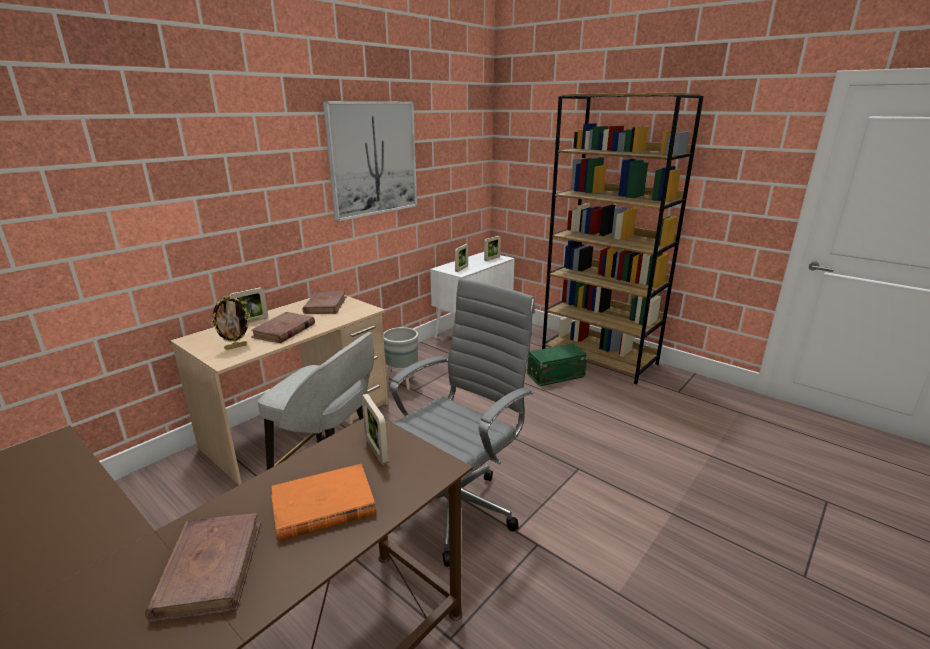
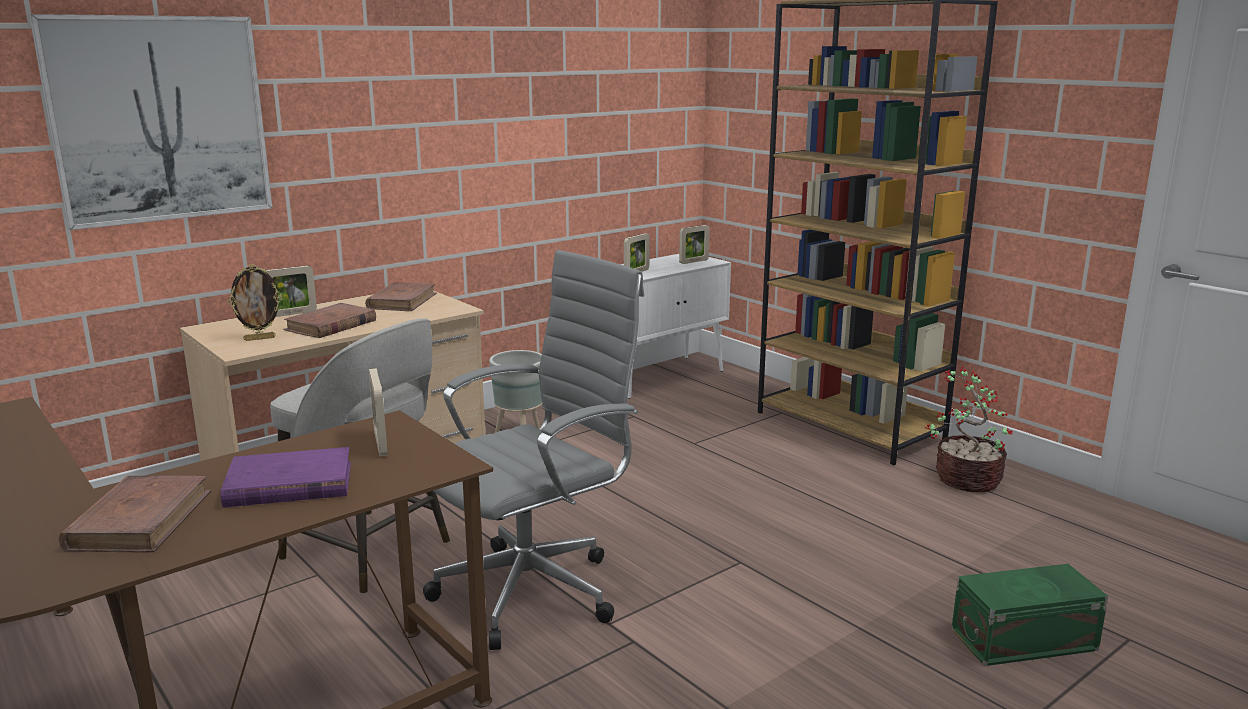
camera: 10 degrees right, 5 degrees down
orange book [271,464,376,542] -> purple book [221,447,351,508]
picture [323,101,417,221] -> picture moved to [29,14,272,230]
green storage box [527,344,587,386] -> green storage box moved to [952,564,1108,666]
none -> potted plant [925,366,1012,492]

